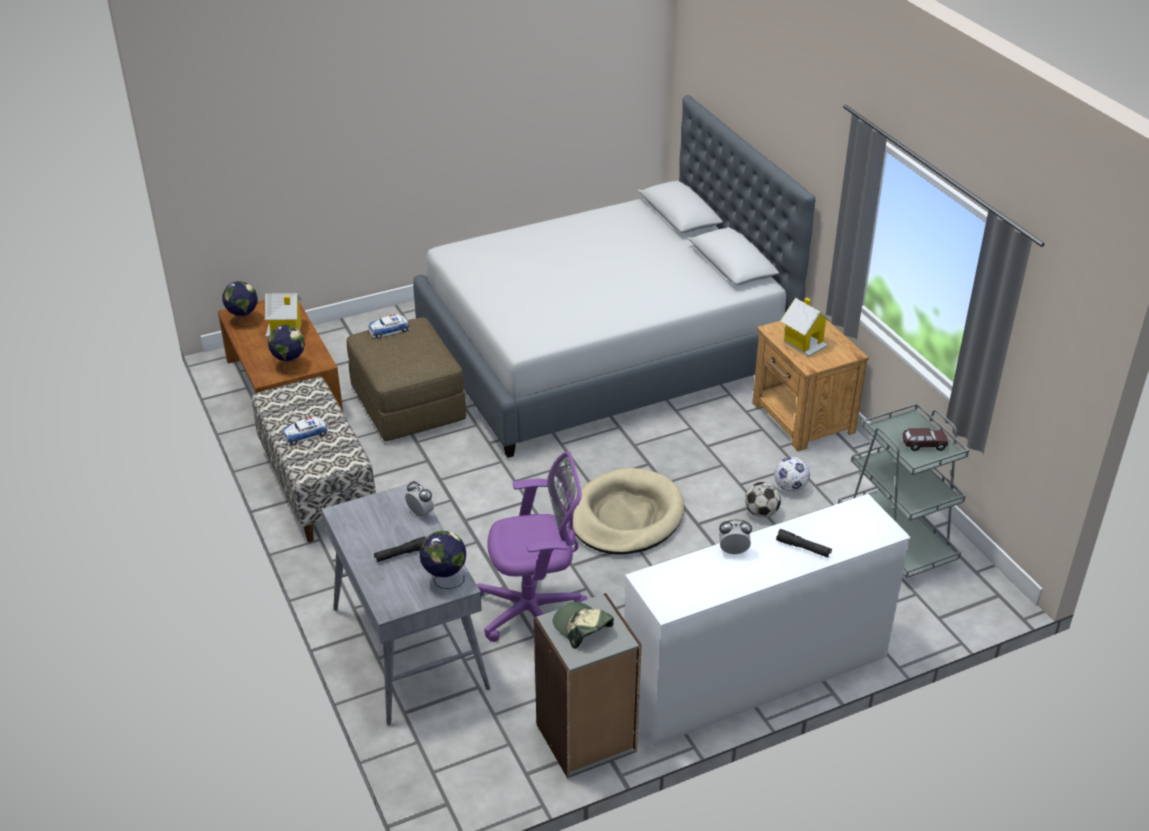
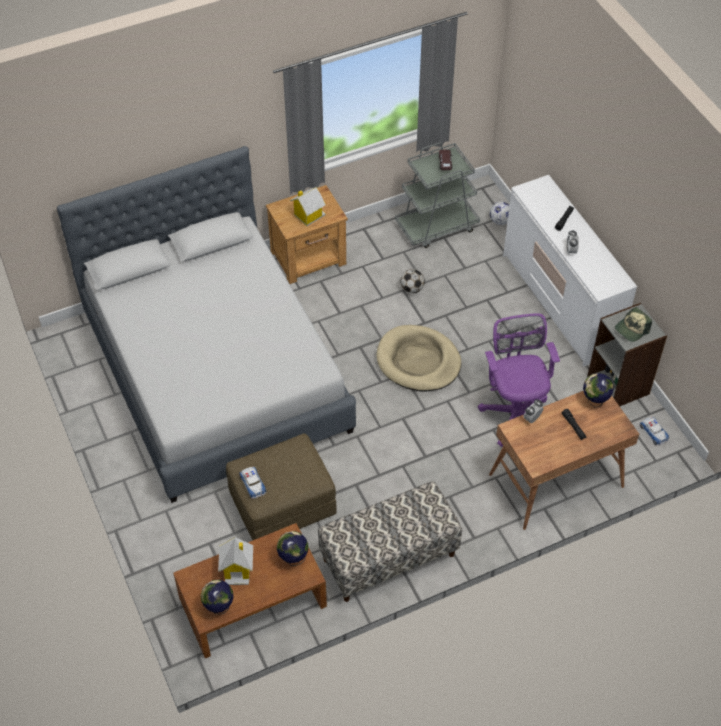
camera: 90 degrees left, 15 degrees up
toy car [282,417,328,445] -> toy car moved to [639,417,669,446]
grey desk [322,483,490,725] -> brown desk [489,391,639,530]
football [774,457,810,492] -> football moved to [490,202,510,225]

